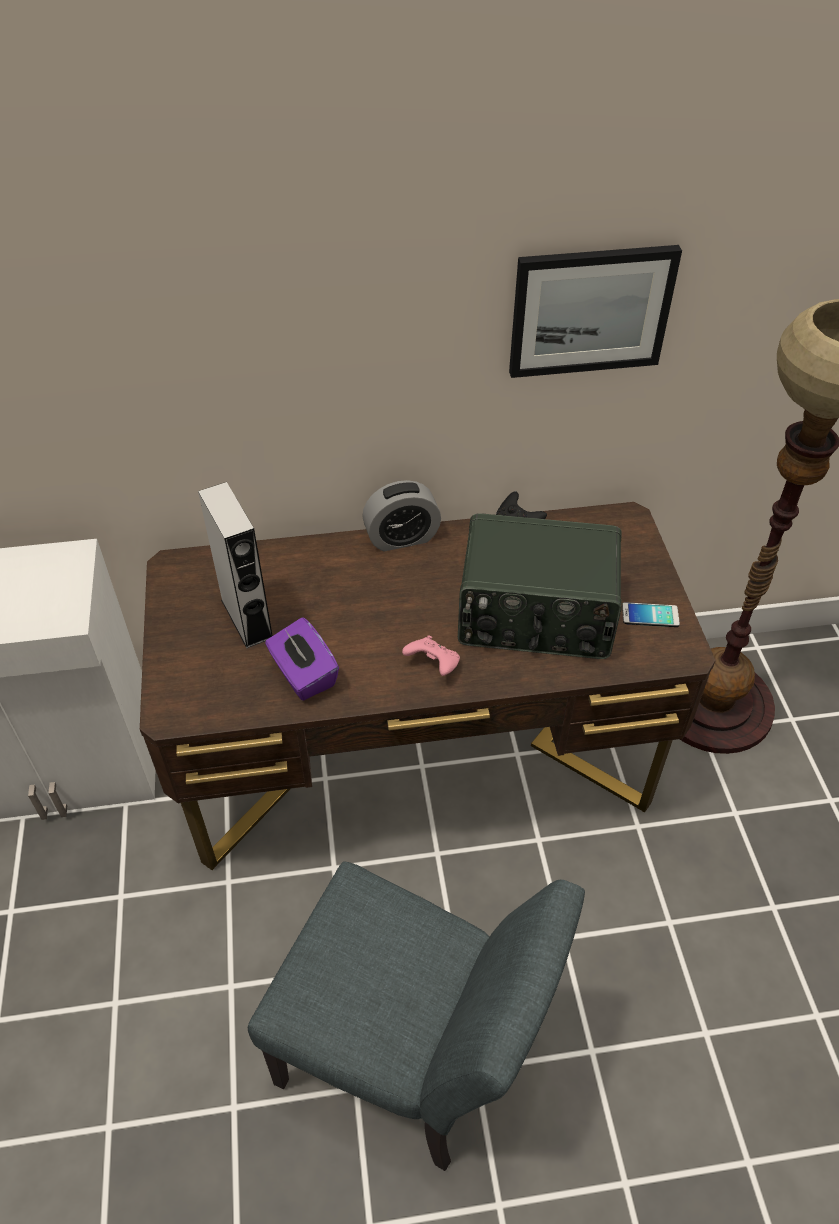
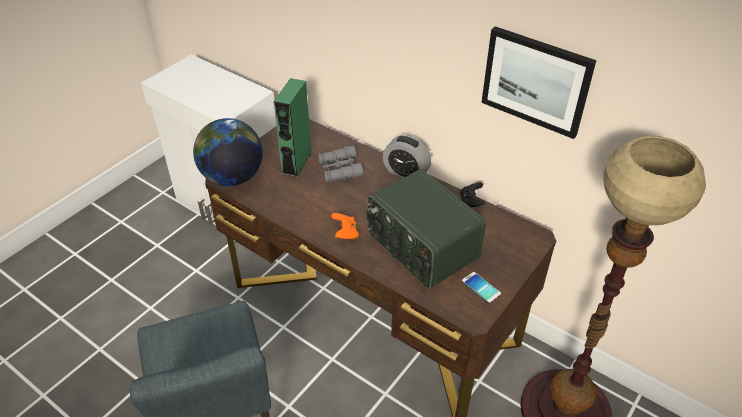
camera: 45 degrees right, 5 degrees down
grey speaker [198,482,273,648] -> green speaker [274,78,312,177]
purple tissue box [265,617,339,700] -> none
pink game controller [402,635,460,676] -> orange game controller [331,213,359,240]
none -> globe [193,118,263,186]
none -> grey binoculars [318,146,363,183]

